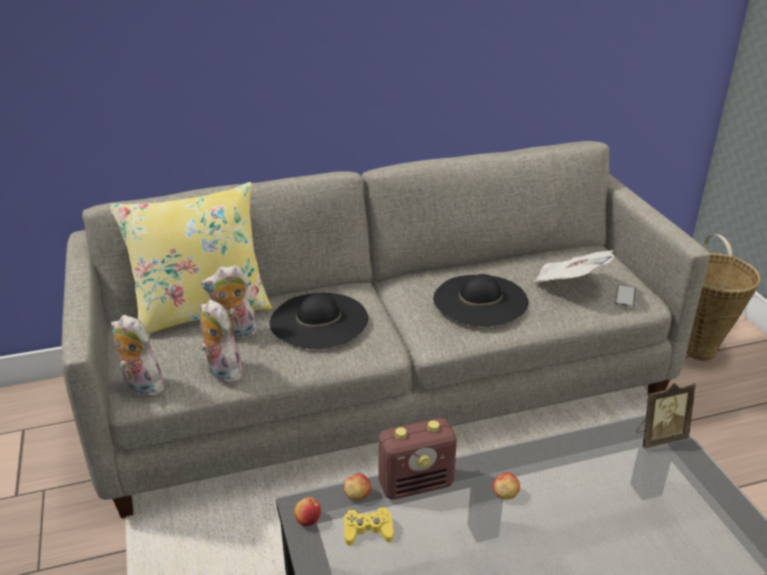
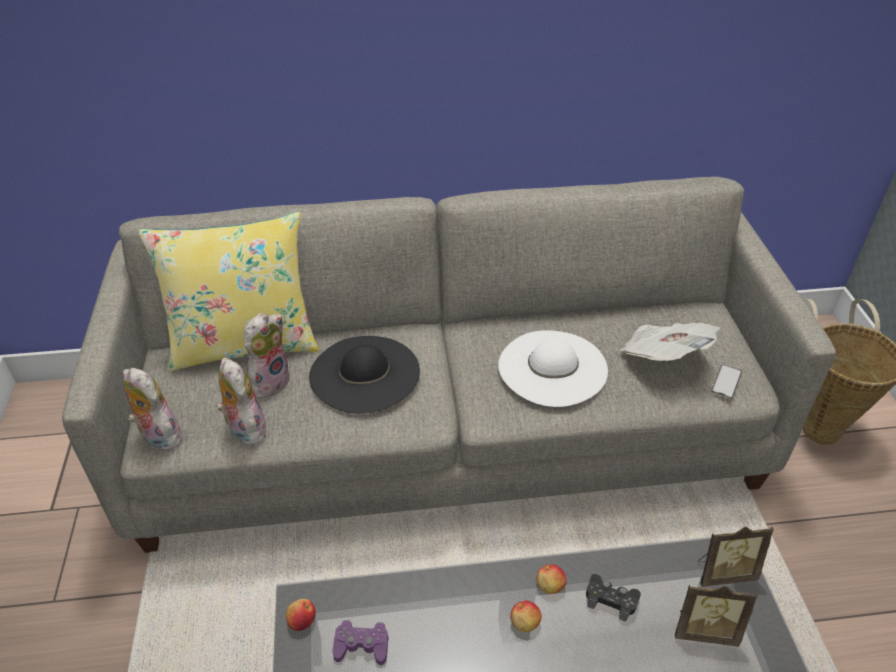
camera: 10 degrees right, 10 degrees up
plush toy [201,265,258,340] -> plush toy turned 120 degrees clockwise [244,313,291,398]
apple [344,473,371,500] -> apple moved to [536,564,567,594]
yellow game controller [344,507,393,546] -> purple game controller [333,620,389,665]
radio [378,418,457,499] -> none
black hat [433,274,528,327] -> white hat [498,330,608,407]
none -> black game controller [586,574,641,622]
none -> picture frame [675,584,758,647]

